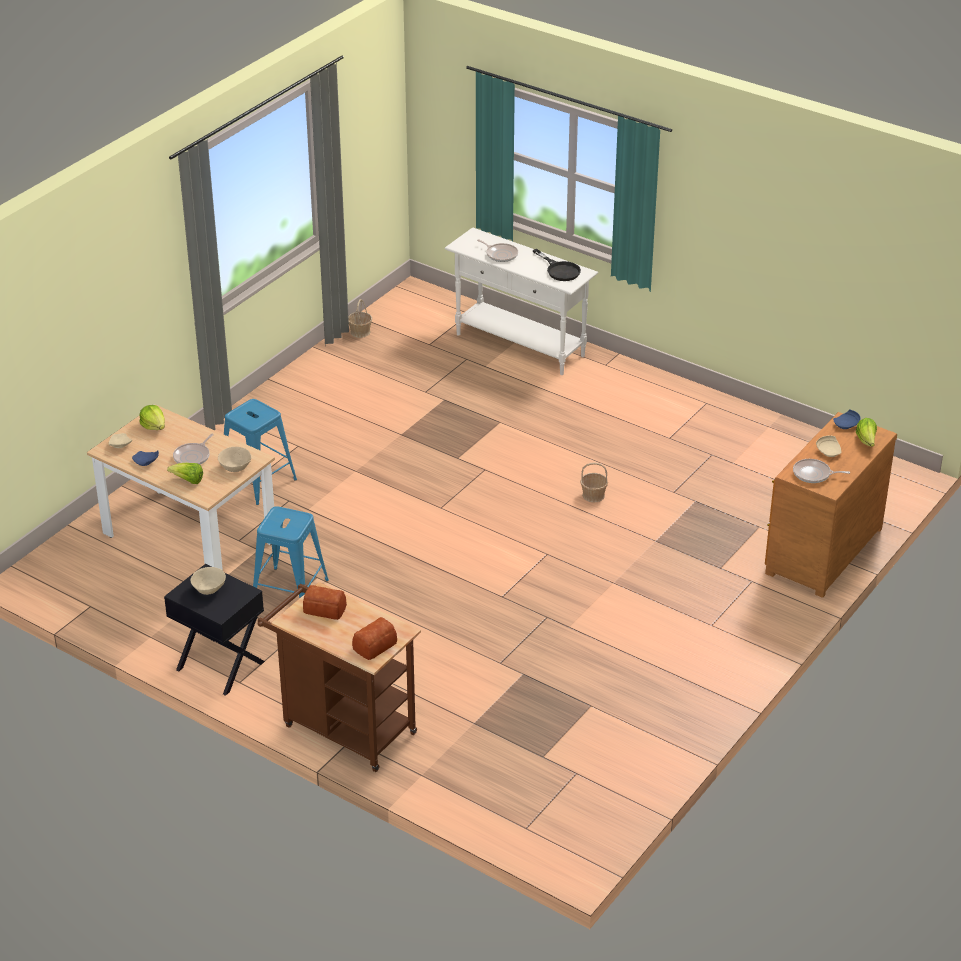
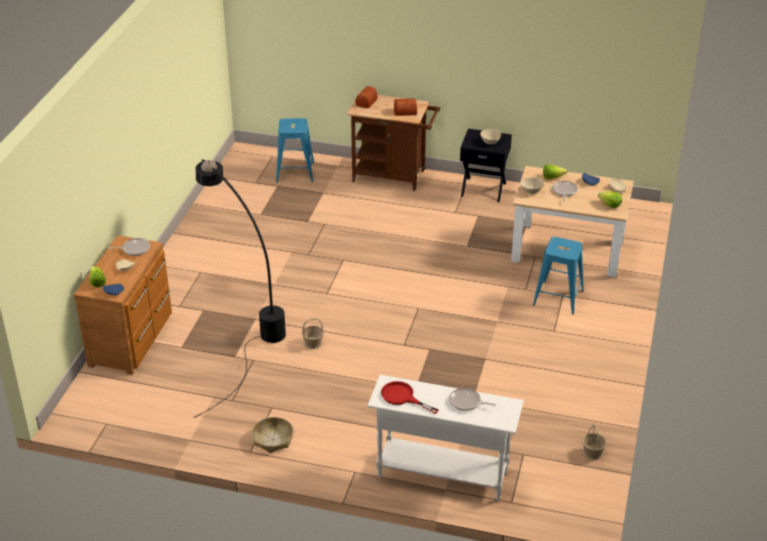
camera: 160 degrees right, 0 degrees up
blue stool [253,506,329,598] -> blue stool moved to [276,118,314,182]
black frying pan [533,249,581,281] -> red frying pan [381,381,438,414]
none -> black floor lamp [194,159,286,418]
none -> basket [252,417,294,453]

